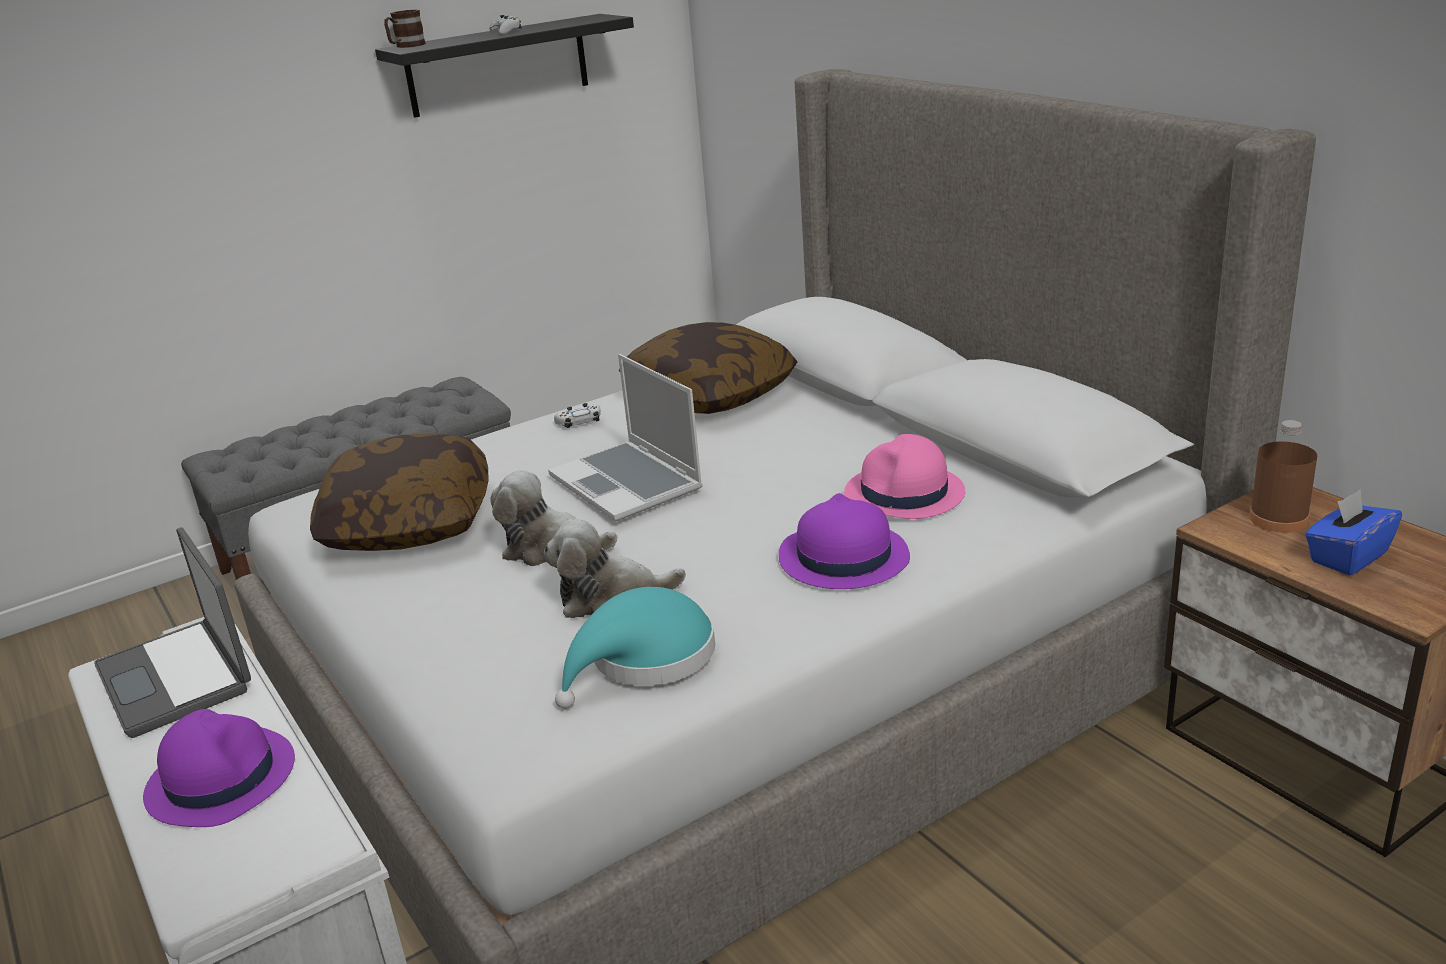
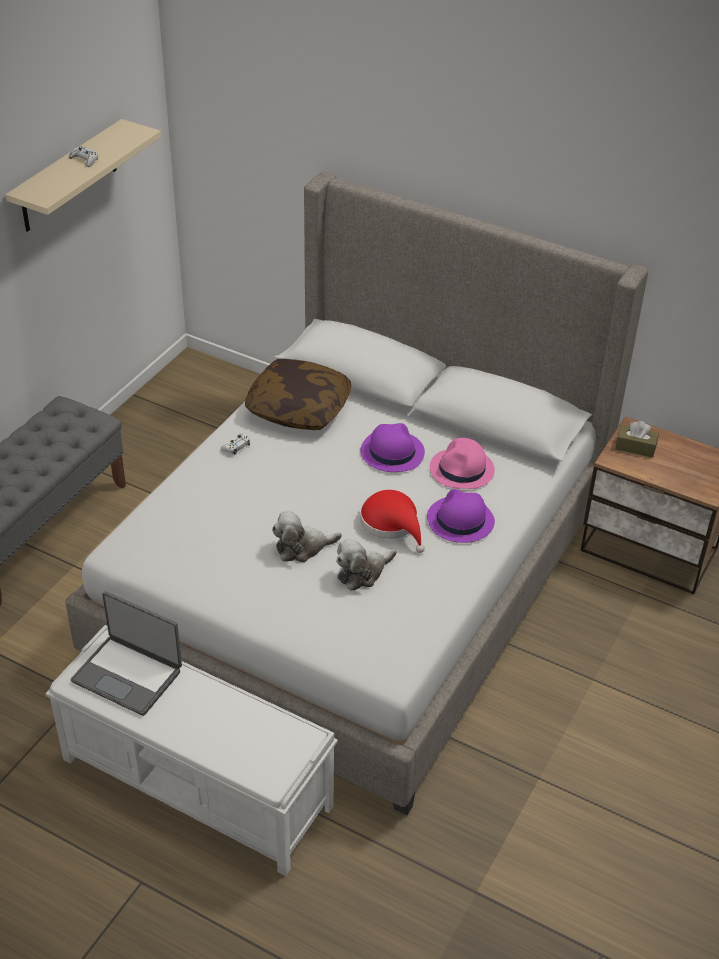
camera: 30 degrees left, 15 degrees up
purple hat [143,709,295,827] -> purple hat moved to [361,423,425,472]
pillow [310,433,489,551] -> none
black shelf [375,14,634,118] -> beige shelf [6,119,161,232]
brown mug [384,10,426,48] -> none
laptop [548,354,703,521] -> none
turquoise hat [555,587,715,709] -> none
brown bottle [1249,420,1317,533] -> brown tissue box [615,421,659,458]
blue tissue box [1305,489,1402,576] -> none
none -> red hat [360,490,425,553]

